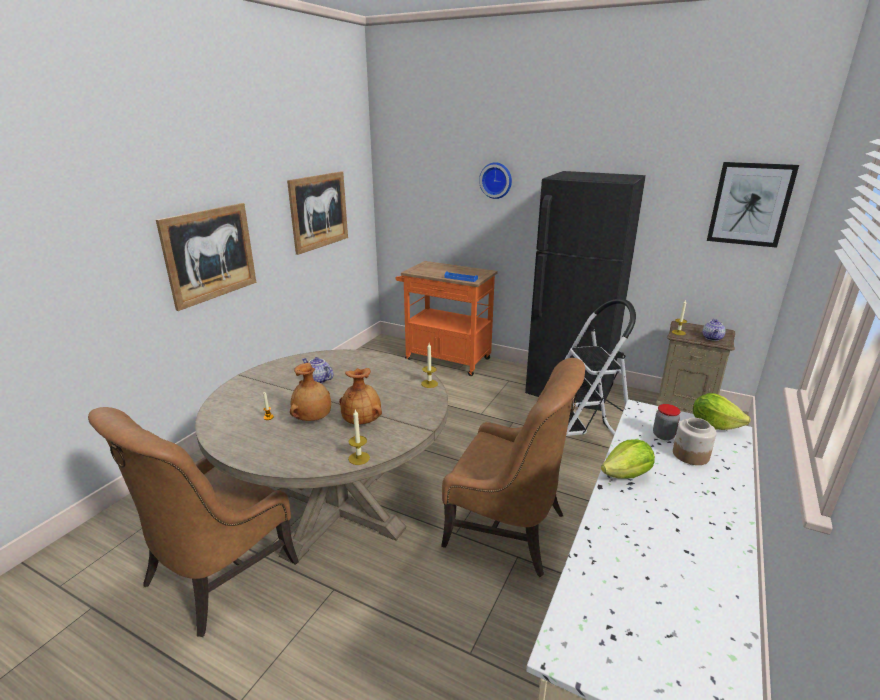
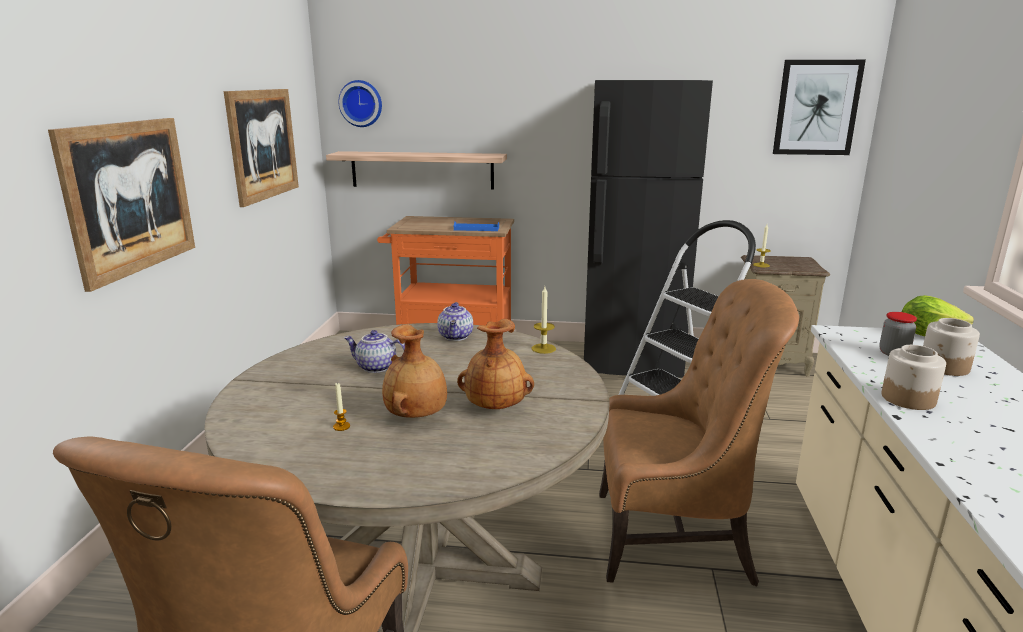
camera: 20 degrees left, 5 degrees down
candle [348,410,370,465] -> none
wall clock [479,162,512,199] -> wall clock moved to [338,80,382,127]
lettuce [601,439,655,479] -> jar [882,345,946,410]
teapot [702,319,726,341] -> teapot moved to [437,302,473,341]
none -> shelf [326,151,507,190]

